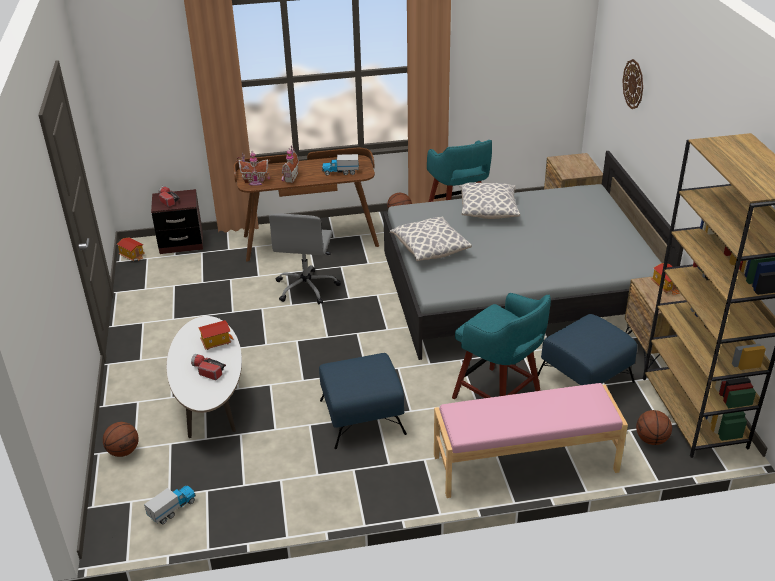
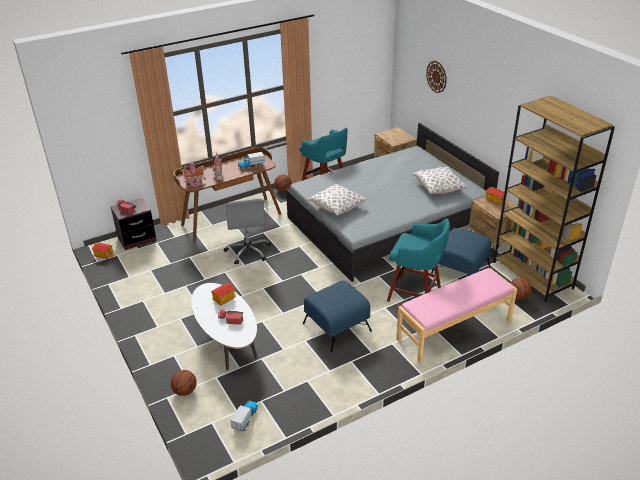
camera: 20 degrees left, 0 degrees up
pillow [460,183,520,219] -> pillow moved to [412,167,467,194]

